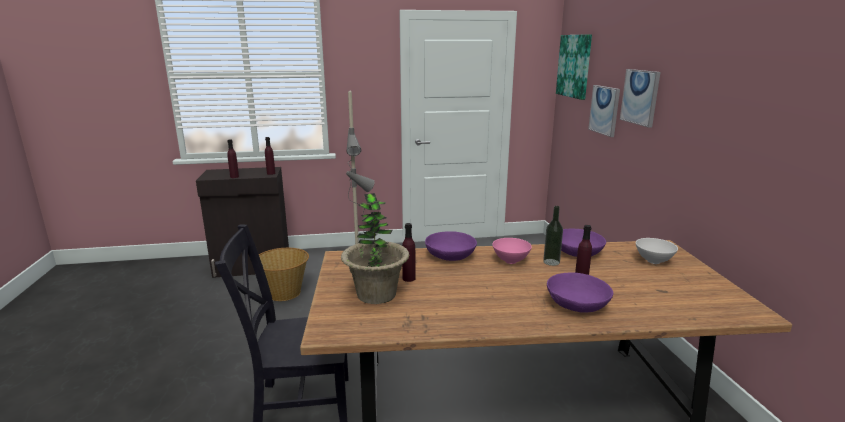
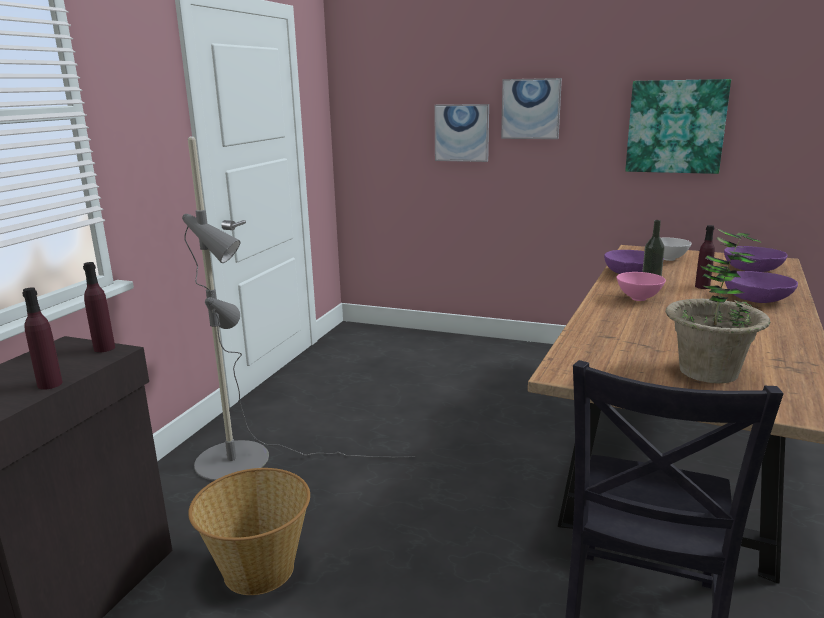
camera: 60 degrees left, 0 degrees up
purple bottle [402,223,416,282] -> none
purple bowl [425,231,477,261] -> purple bowl moved to [724,246,788,272]
picture [556,34,592,100] -> picture moved to [625,79,731,174]

